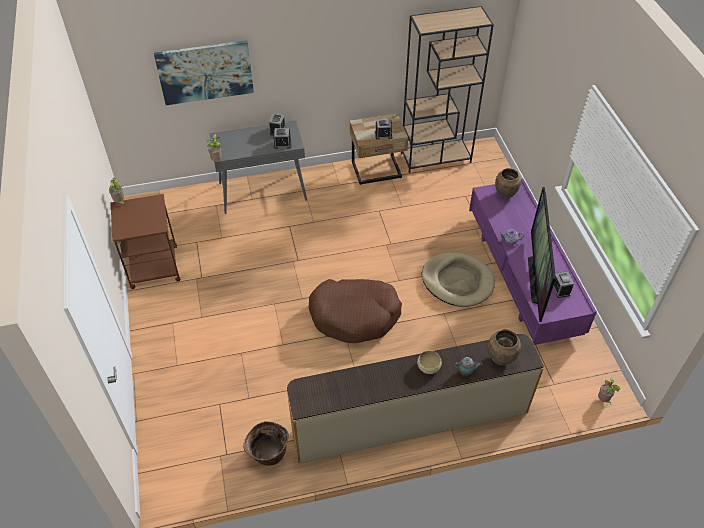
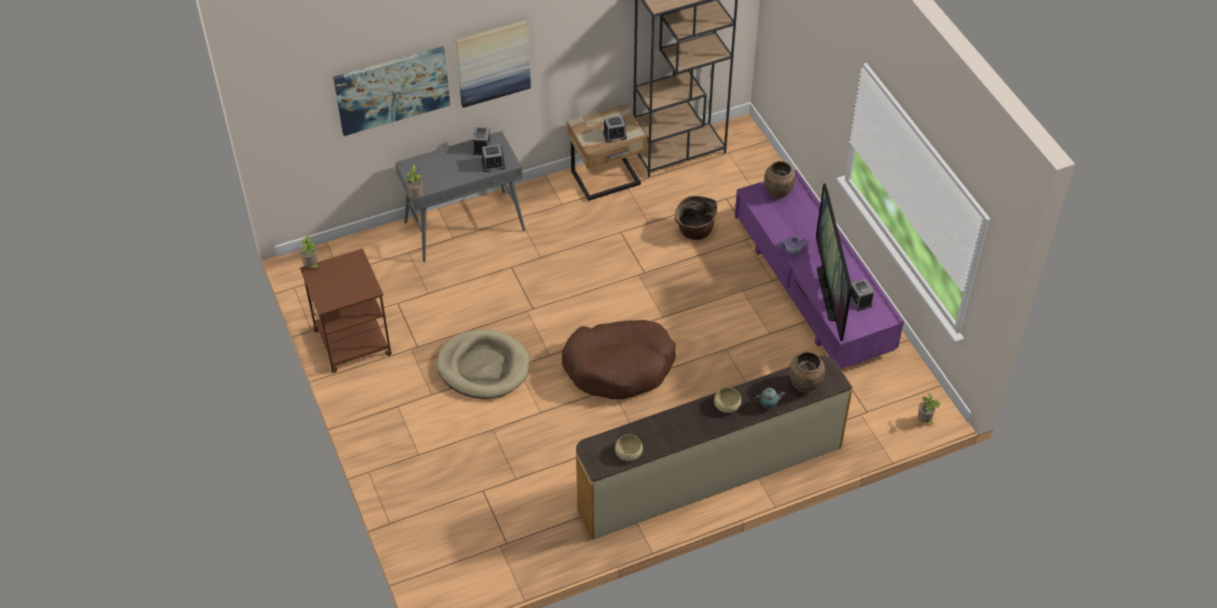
camera: 10 degrees left, 0 degrees up
basket [243,421,289,466] -> basket moved to [675,196,717,240]
beige dog bed [422,252,495,307] -> beige dog bed moved to [436,329,529,399]
none -> picture [455,20,531,108]
none -> beige bowl [615,435,643,461]

